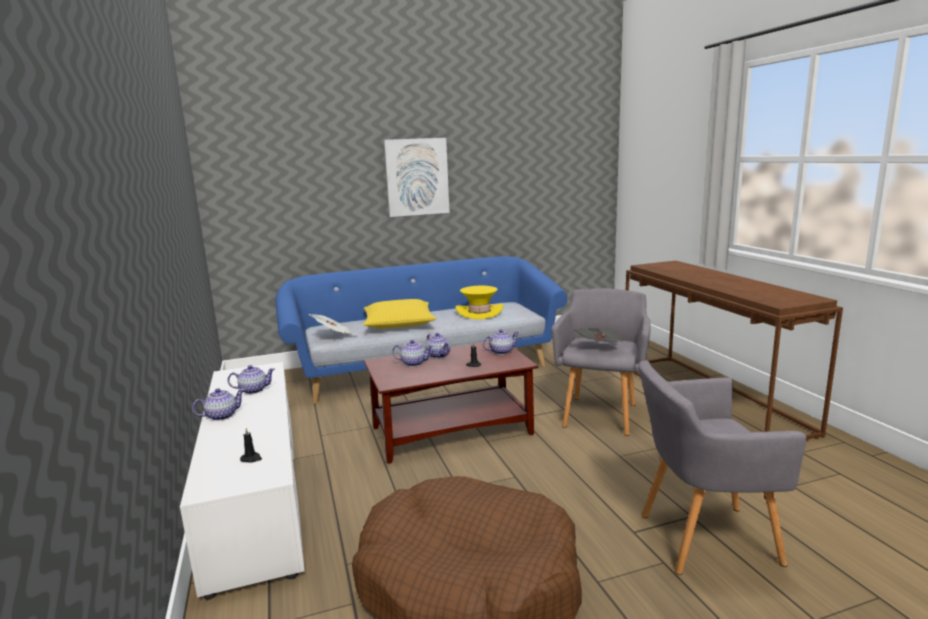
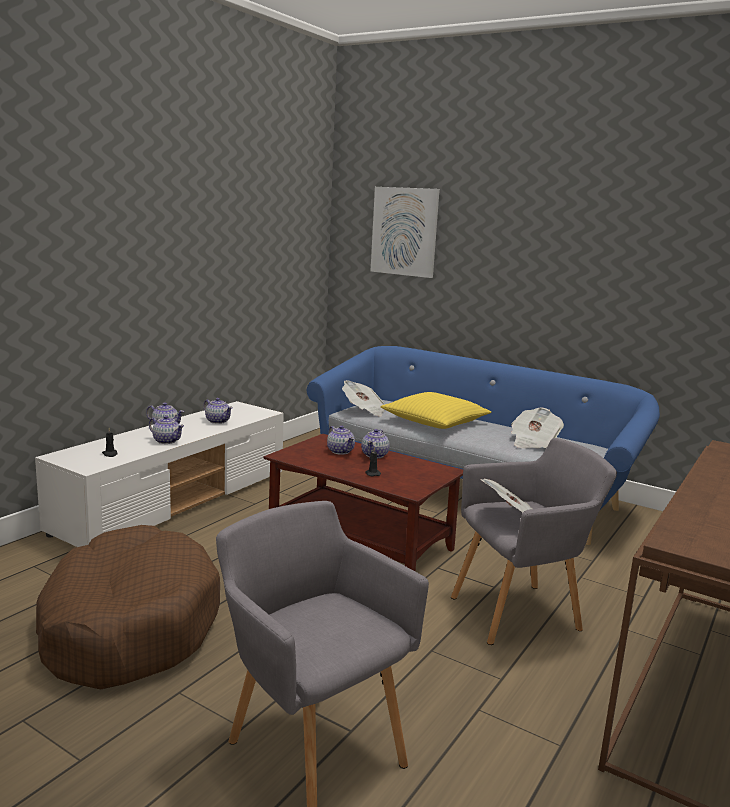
camera: 50 degrees right, 0 degrees up
picture [384,138,450,217] -> picture moved to [370,187,440,278]
yellow hat [455,286,503,319] -> newspaper [511,408,564,449]
teapot [483,329,519,355] -> teapot moved to [149,416,184,444]

